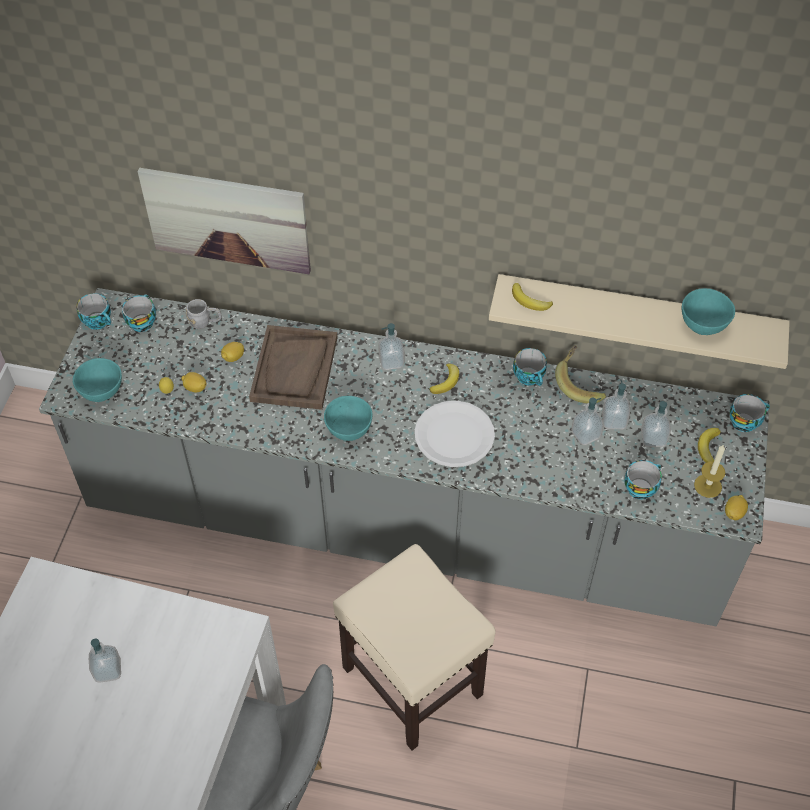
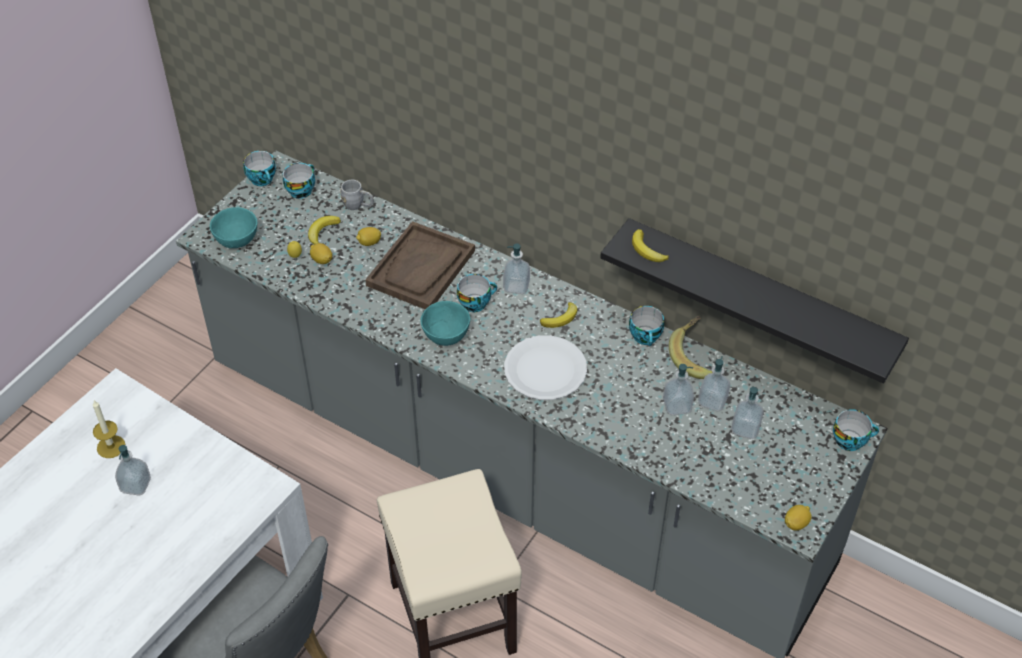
camera: 20 degrees right, 5 degrees down
picture [137,168,311,274] -> none
beige shelf [489,274,790,369] -> black shelf [600,218,909,384]
cup [624,460,662,500] -> cup moved to [457,274,497,312]
turquoise bowl [682,288,735,335] -> none
candle [694,444,725,498] -> candle moved to [93,400,125,458]
banana [698,428,721,463] -> banana moved to [308,216,341,245]

